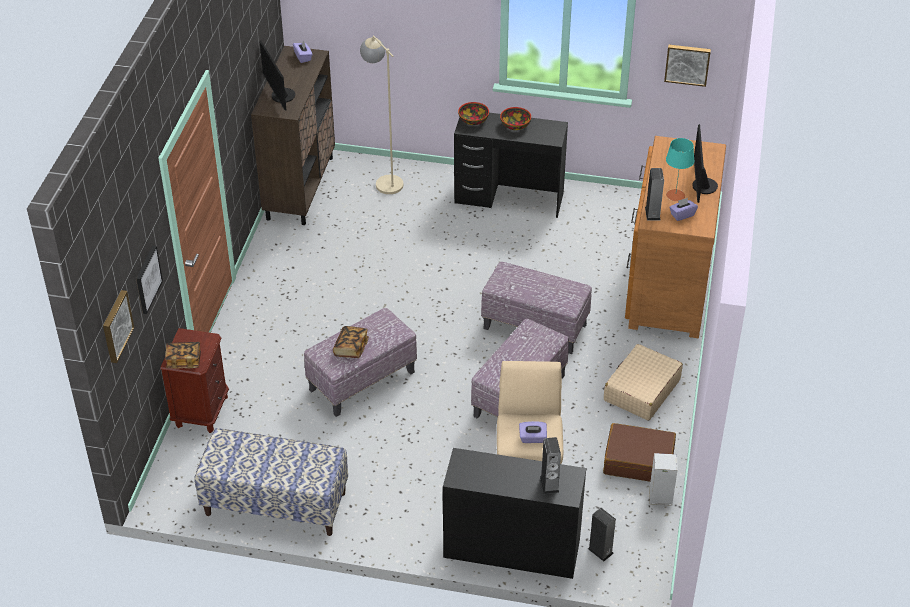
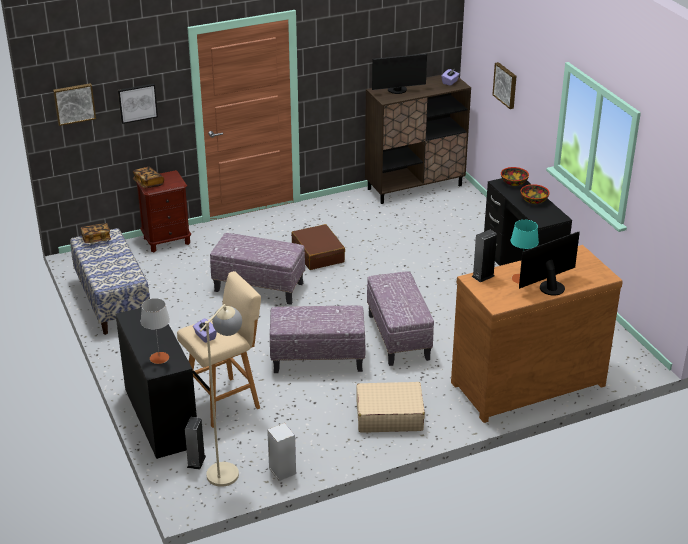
camera: 55 degrees right, 10 degrees down
monitor [260,41,295,111] -> monitor turned 135 degrees counterclockwise [372,53,427,94]
book [333,326,369,358] -> book moved to [81,223,111,243]
beige floor lamp [360,35,403,194] -> beige floor lamp moved to [200,304,242,487]
speaker [540,437,561,494] -> grey table lamp [141,298,170,364]
brown suitcase [603,423,676,482] -> brown suitcase moved to [291,224,345,270]
picture [664,45,711,87] -> picture moved to [492,62,516,109]
purple tissue box [669,198,698,221] -> none

